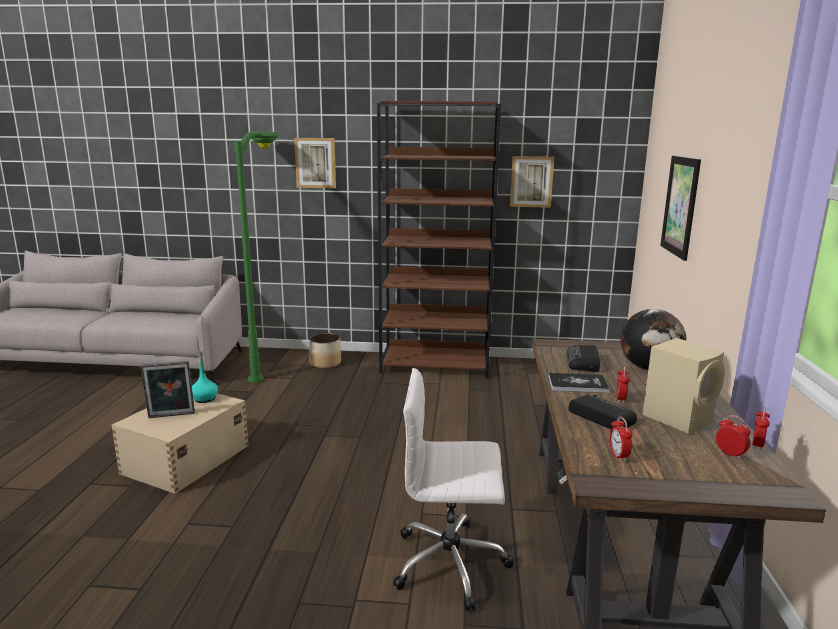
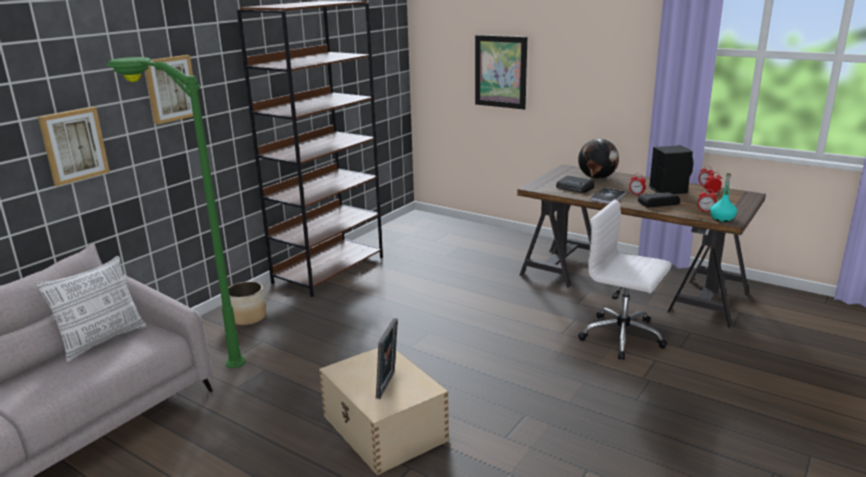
camera: 60 degrees left, 5 degrees up
turquoise bottle [192,351,218,403] -> turquoise bottle moved to [710,173,737,222]
white office chair [393,368,514,611] -> white office chair turned 90 degrees clockwise [578,199,671,360]
picture [510,156,554,208] -> picture moved to [38,107,110,186]
beige speaker [643,338,725,434] -> black speaker [649,145,693,194]
none -> pillow [36,256,147,362]

